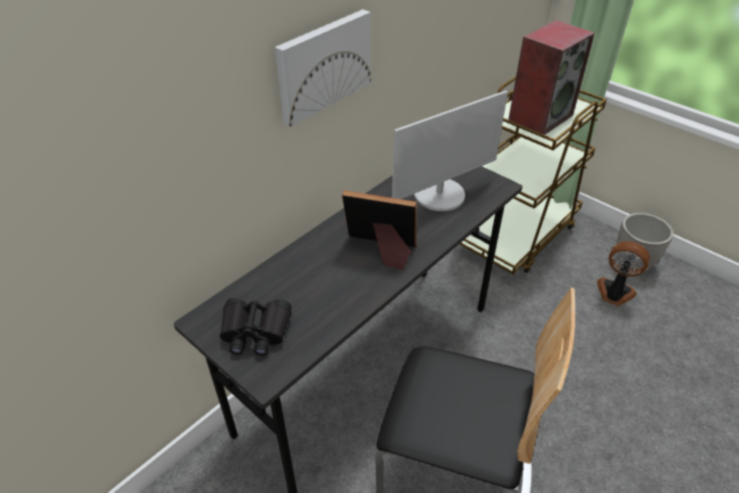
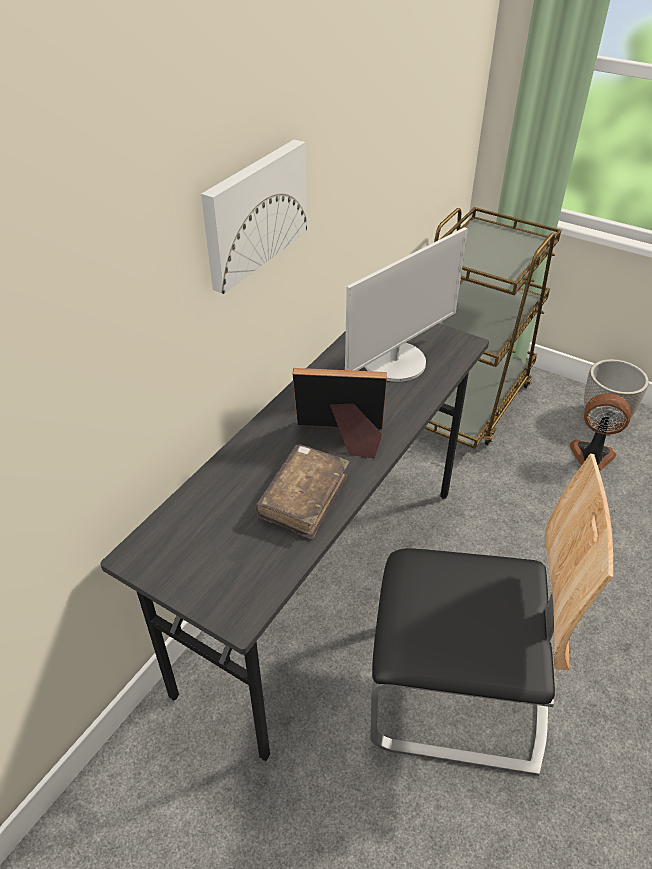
camera: 10 degrees left, 0 degrees up
black binoculars [220,298,291,356] -> none
speaker [508,20,595,135] -> none
none -> brown book [255,444,349,539]

